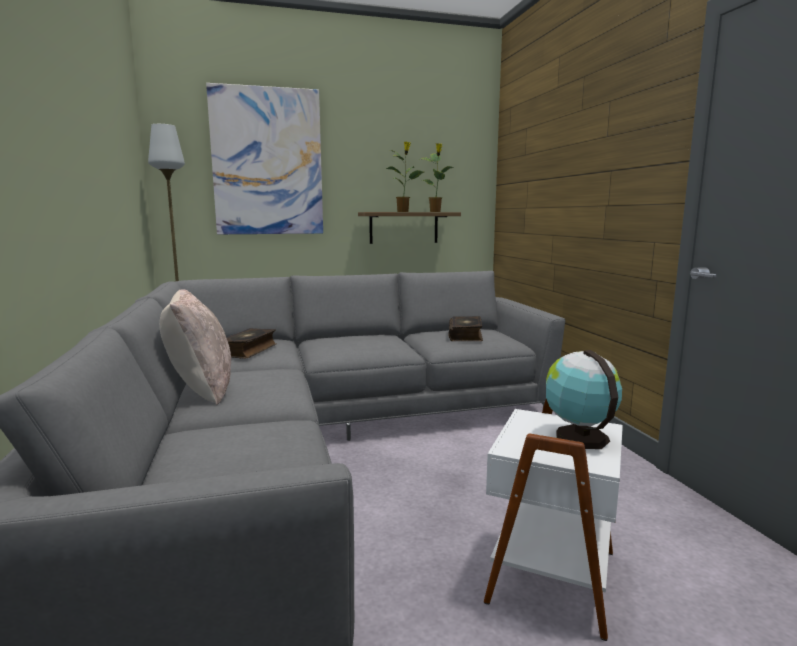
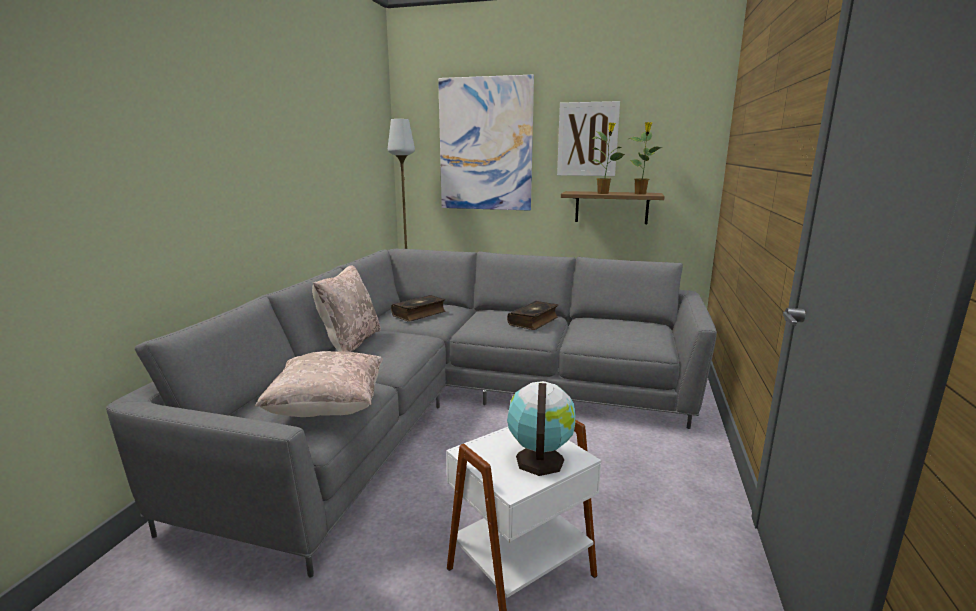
camera: 30 degrees right, 5 degrees up
book [449,316,483,341] -> book moved to [507,301,558,330]
none -> beige pillow [255,351,383,417]
none -> picture [557,101,620,176]

